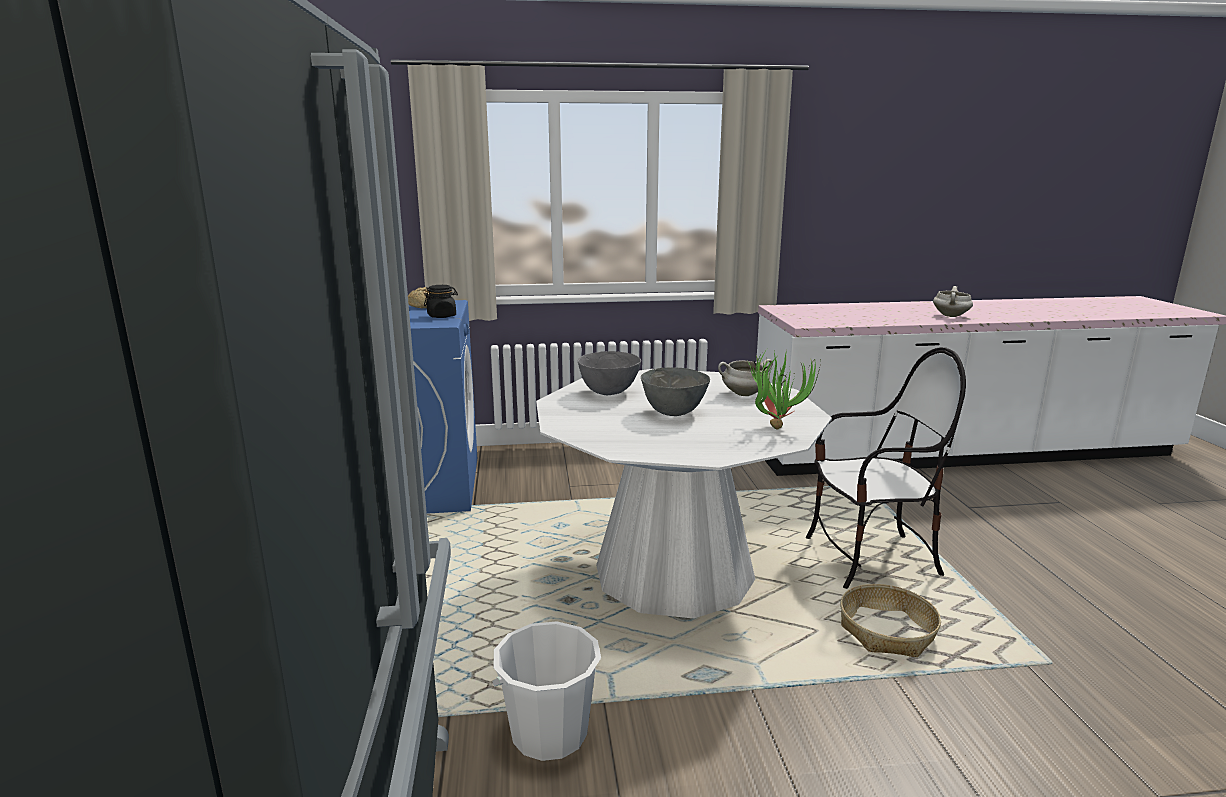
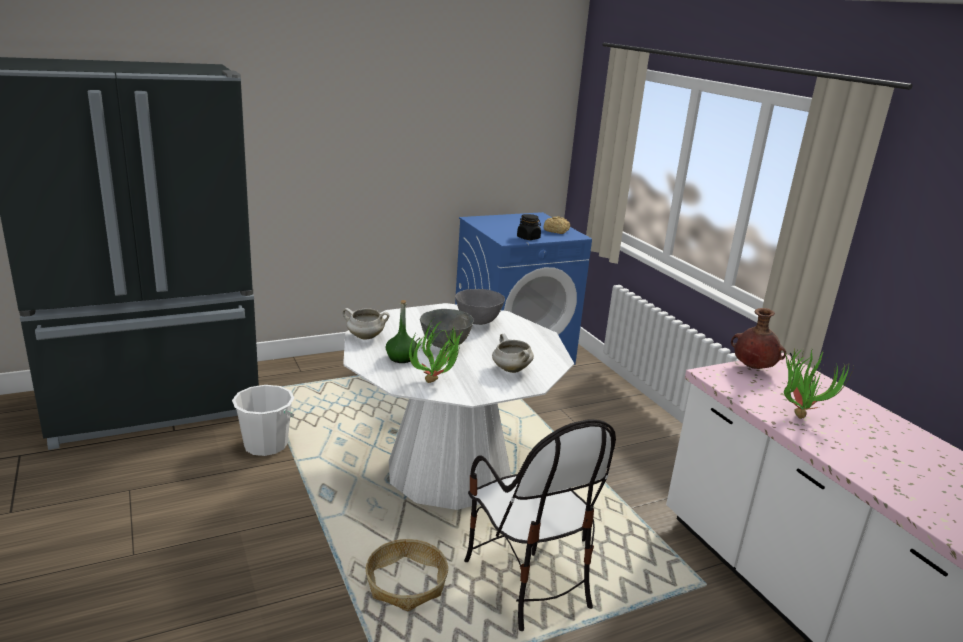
camera: 70 degrees right, 5 degrees up
white cooking pot [933,286,973,317] -> white cooking pot moved to [342,308,389,340]
none -> green bottle [386,300,416,363]
none -> brown vase [731,308,787,369]
none -> potted plant [784,346,854,419]

